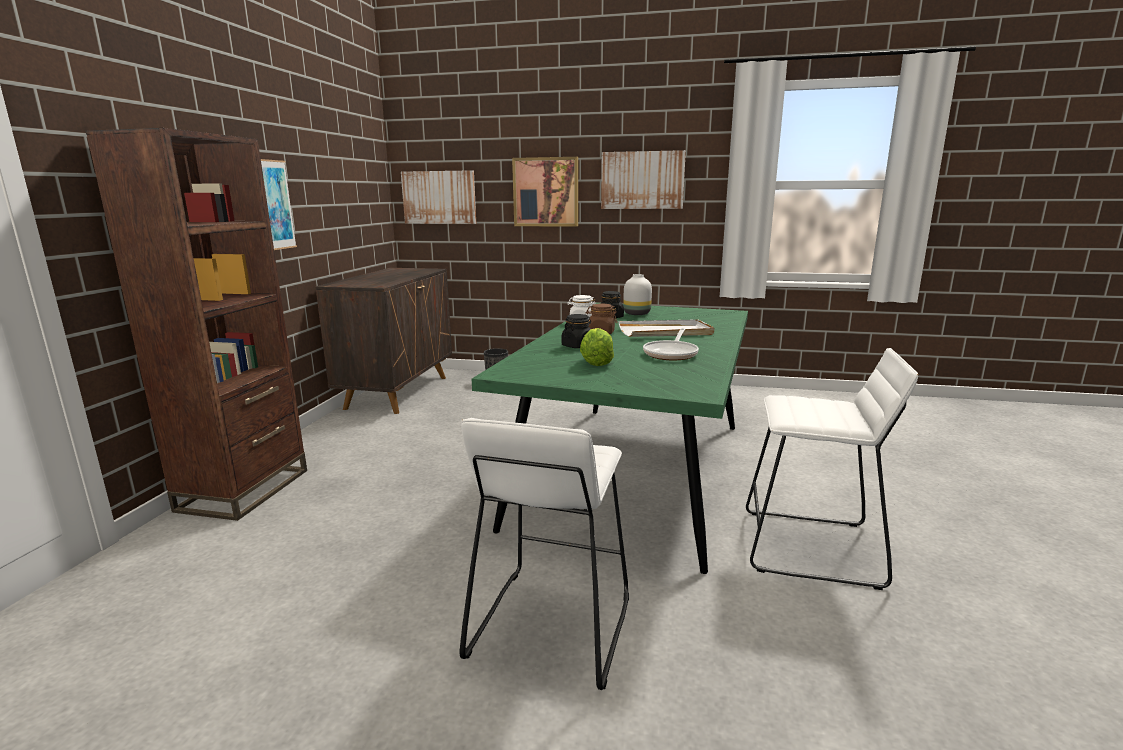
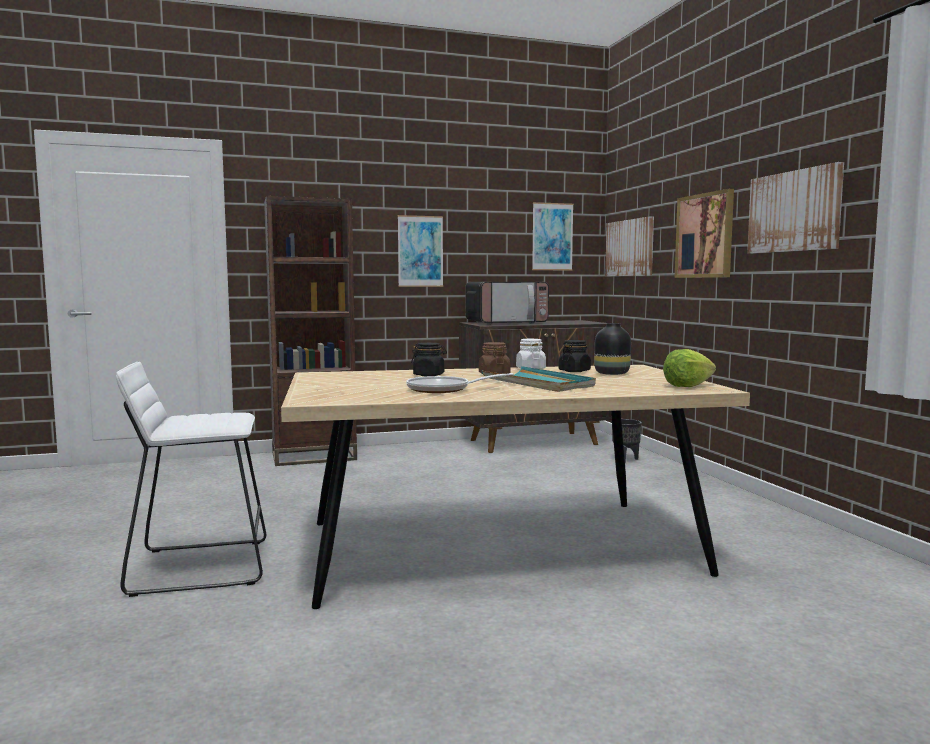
camera: 60 degrees right, 10 degrees down
green dining table [472,303,748,574] -> beige dining table [281,365,750,609]
lettuce [580,328,614,366] -> lettuce moved to [663,349,716,387]
white tray [619,319,714,337] -> turquoise tray [482,366,596,392]
white vase [623,274,652,315] -> black vase [594,323,631,375]
white stool [746,348,918,590] -> none
none -> microwave [466,282,549,324]
none -> picture [532,202,574,270]

